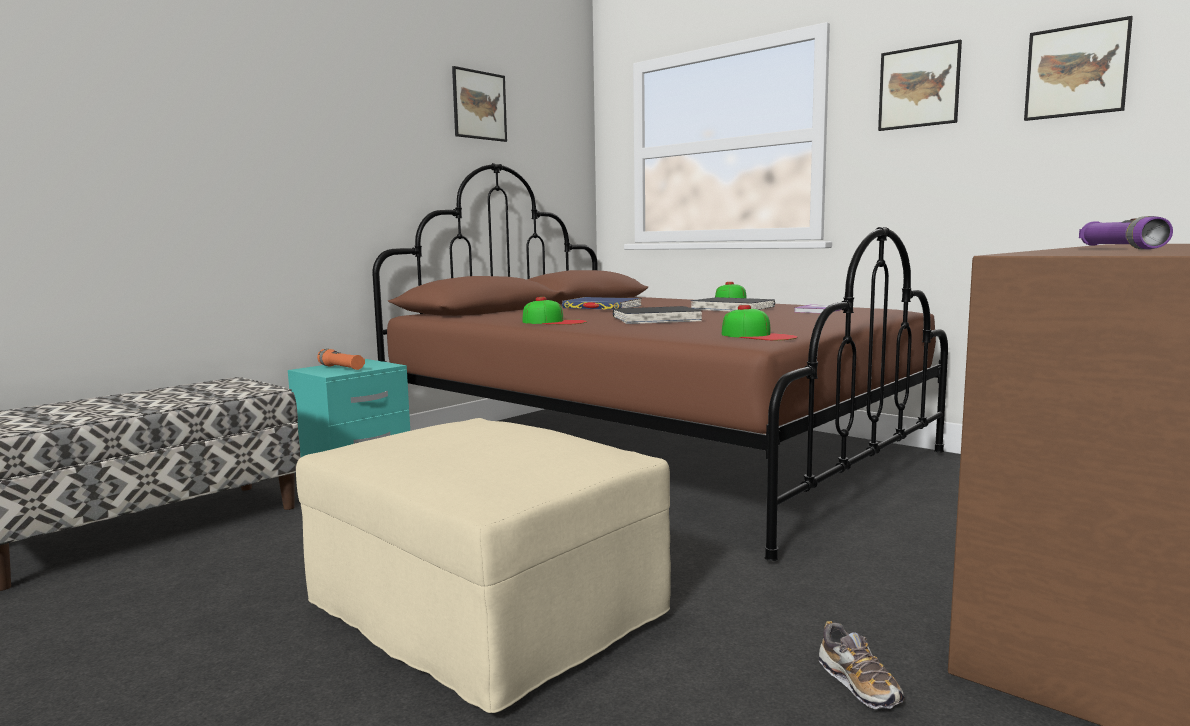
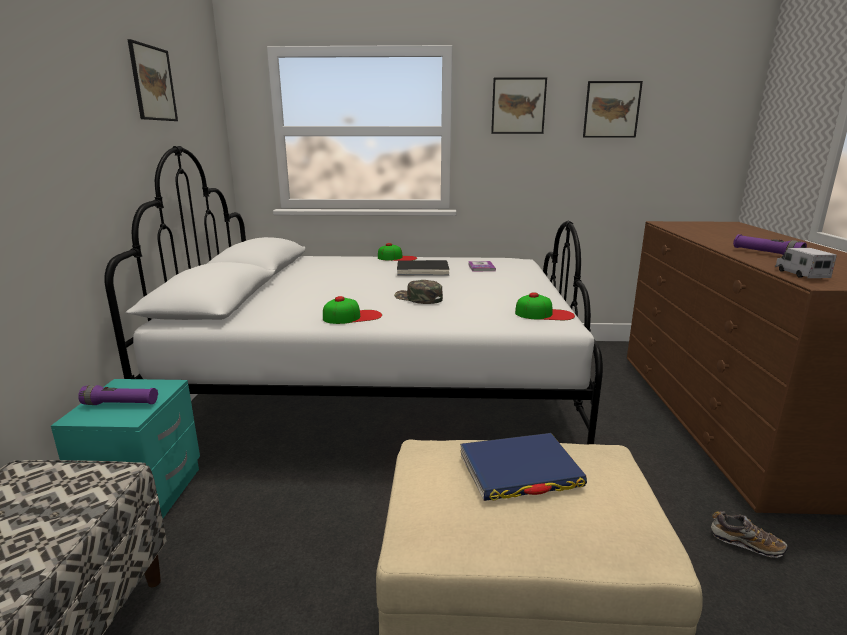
camera: 40 degrees left, 10 degrees up
orange flashlight [317,349,365,370] -> purple flashlight [78,385,158,405]
brown bed [372,163,948,561] -> white bed [104,146,603,444]
blue book [562,297,642,310] -> blue book moved to [460,433,587,501]
black book [613,306,702,324] -> green cap [394,280,443,304]
none -> toy truck [775,248,837,278]

